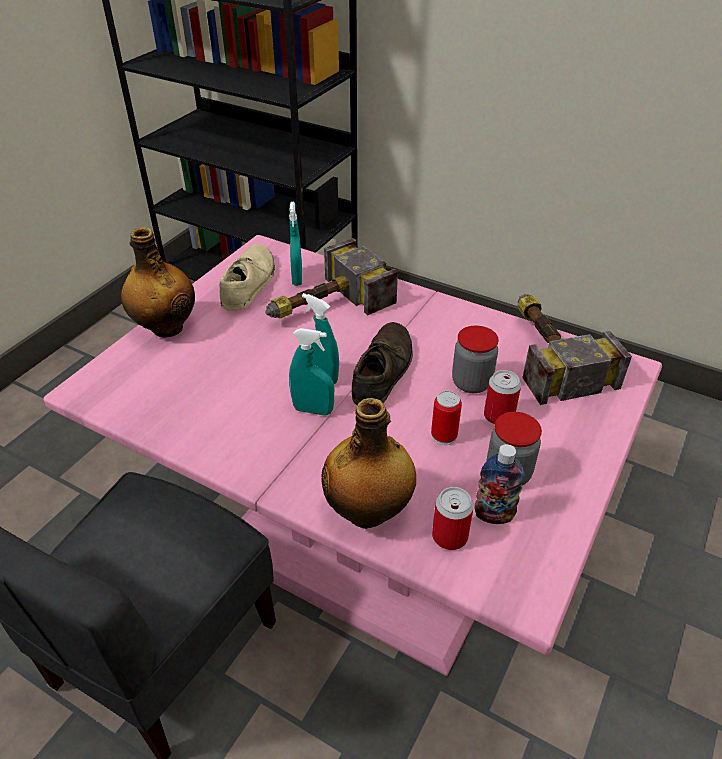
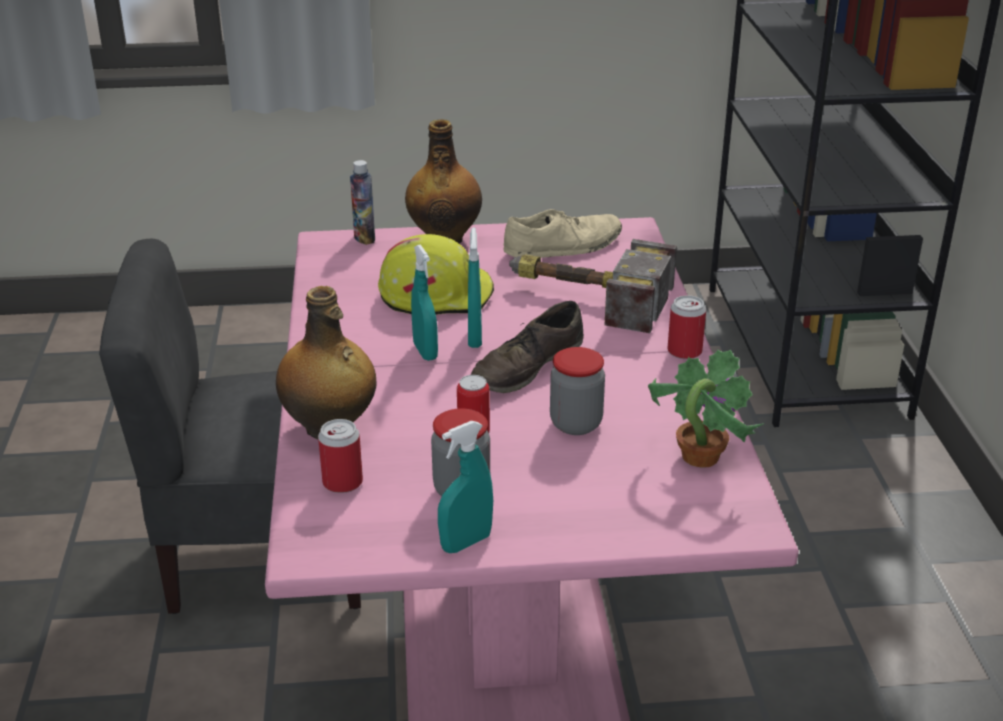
camera: 55 degrees right, 10 degrees down
turquoise spray bottle [289,202,302,286] -> turquoise spray bottle moved to [438,421,493,553]
brown shoe [352,322,413,405] -> brown shoe turned 150 degrees clockwise [471,301,584,393]
bottle [474,444,525,524] -> bottle moved to [350,160,375,245]
can [484,370,521,424] -> can moved to [668,295,706,359]
hammer [518,294,632,405] -> potted plant [648,350,764,468]
none -> yellow hard hat [378,234,494,315]

